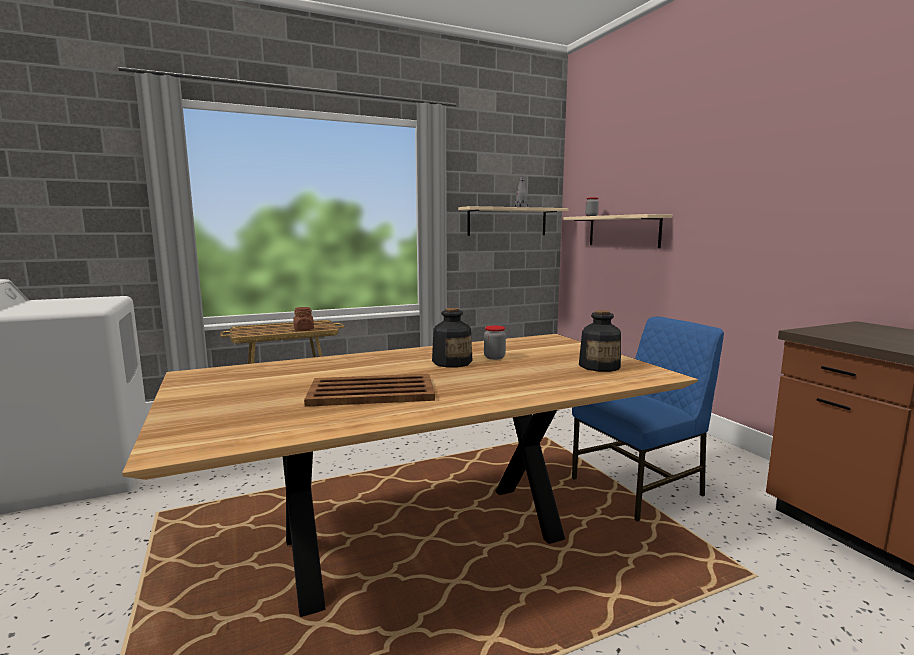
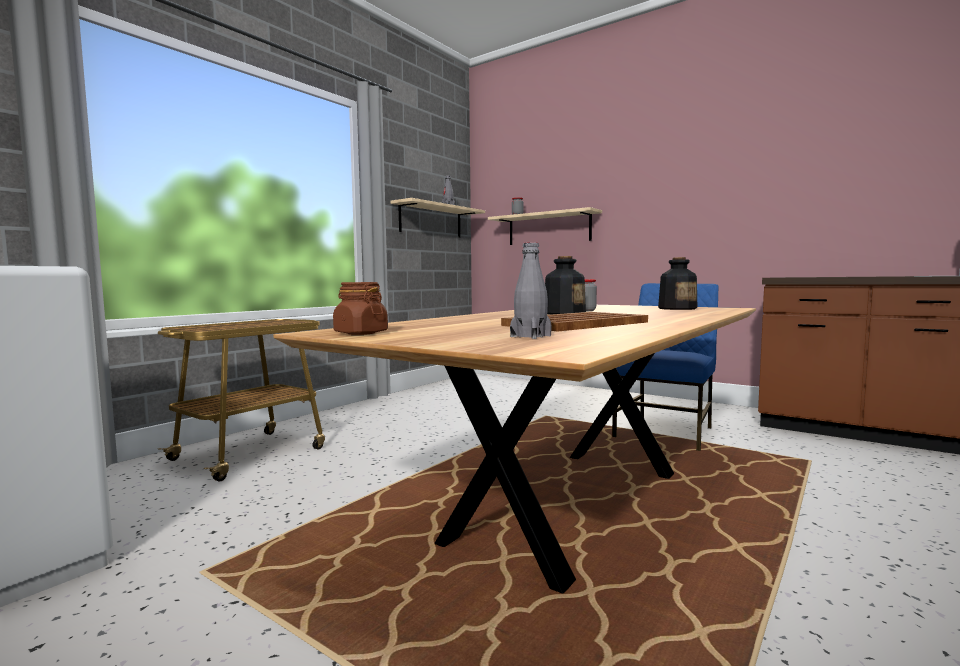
camera: 30 degrees left, 5 degrees down
brown jar [294,307,314,331] -> brown jar moved to [333,282,388,335]
none -> grey bottle [510,242,552,339]

